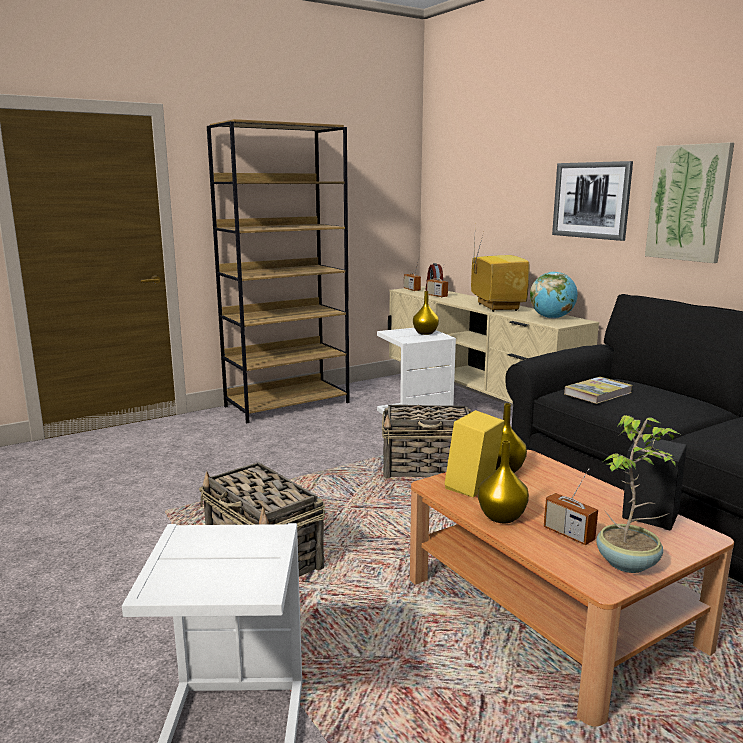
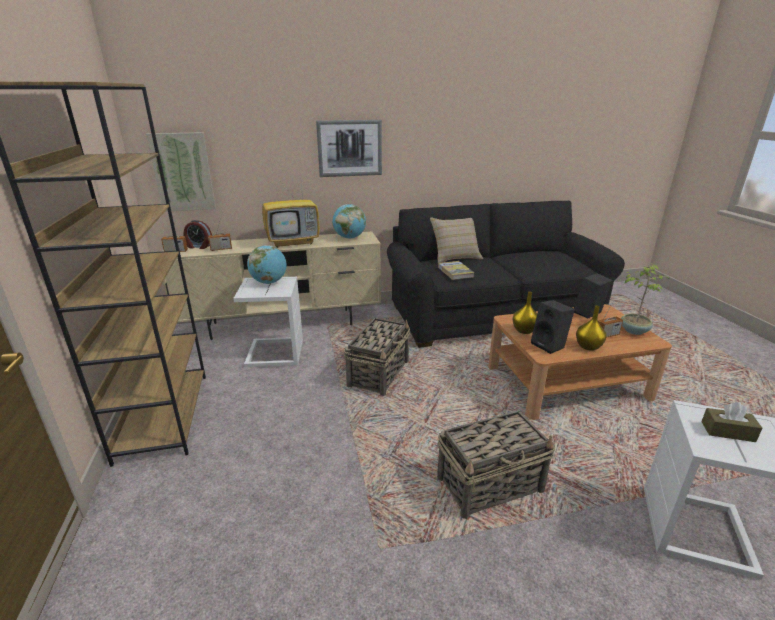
camera: 70 degrees left, 10 degrees up
yellow vase [413,291,439,335] -> globe [247,245,287,284]
yellow speaker [444,410,505,498] -> black speaker [531,300,575,354]
television [471,232,529,312] -> television turned 150 degrees clockwise [262,173,320,248]
picture [645,142,734,263] -> picture moved to [146,132,216,212]
none -> beige pillow [430,218,483,263]
none -> brown tissue box [701,402,762,442]

